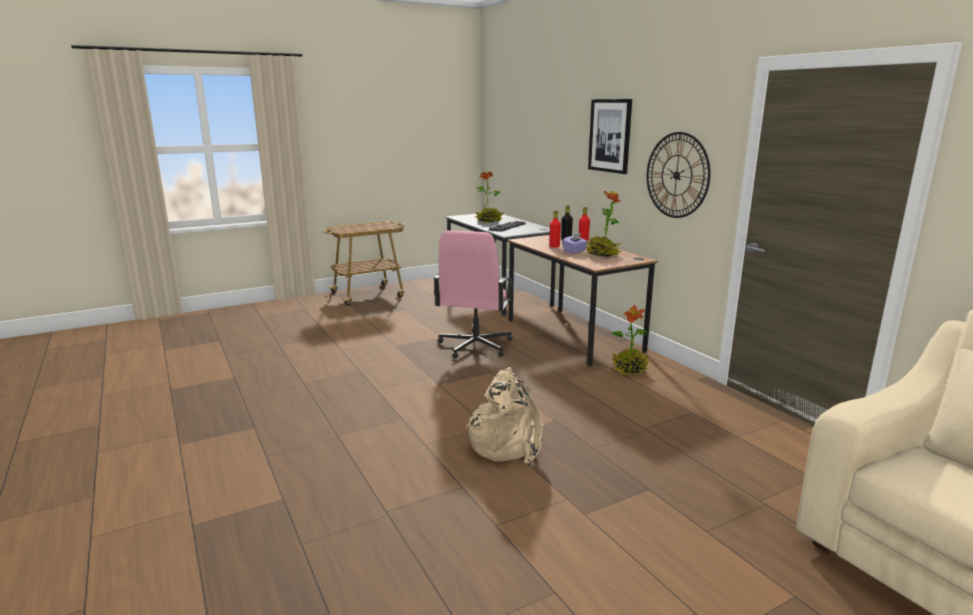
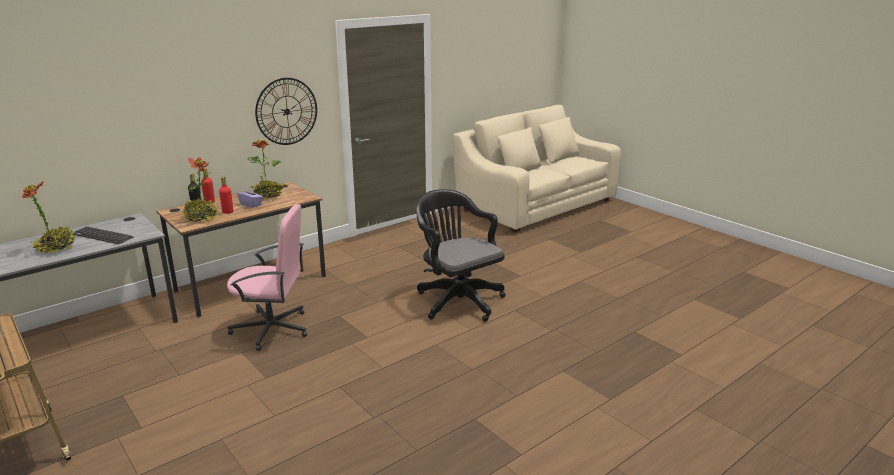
camera: 100 degrees left, 5 degrees up
beige backpack [466,367,544,464] -> black office chair [416,189,506,322]
picture [588,99,632,174] -> none
potted plant [611,304,650,375] -> potted plant moved to [182,157,217,222]

